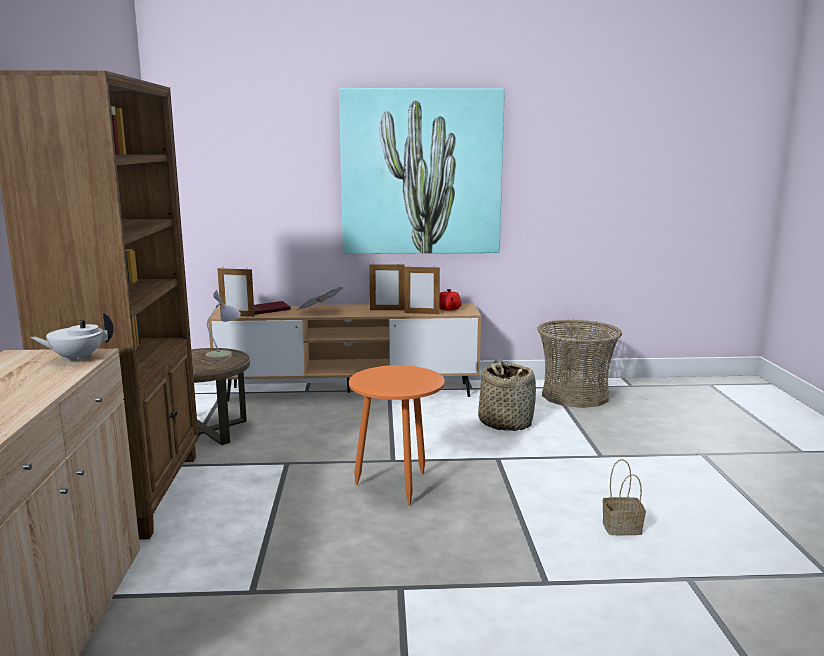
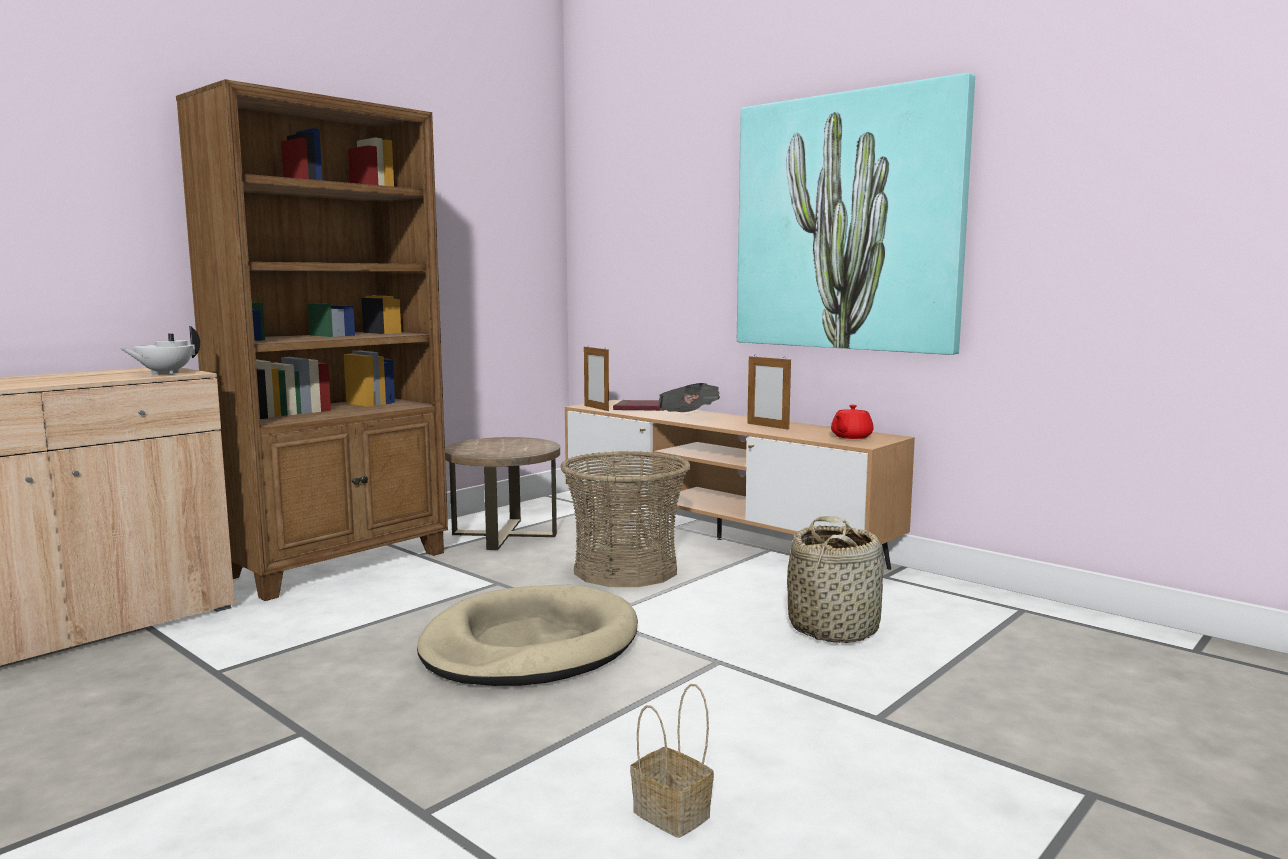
camera: 45 degrees right, 5 degrees down
white teapot [29,313,114,362] -> white teapot turned 75 degrees counterclockwise [121,326,200,375]
table lamp [206,290,241,360] -> none
orange side table [349,365,445,505] -> beige dog bed [417,585,638,686]
picture frame [404,266,440,314] -> none
basket [537,319,622,408] -> basket moved to [560,451,691,587]

